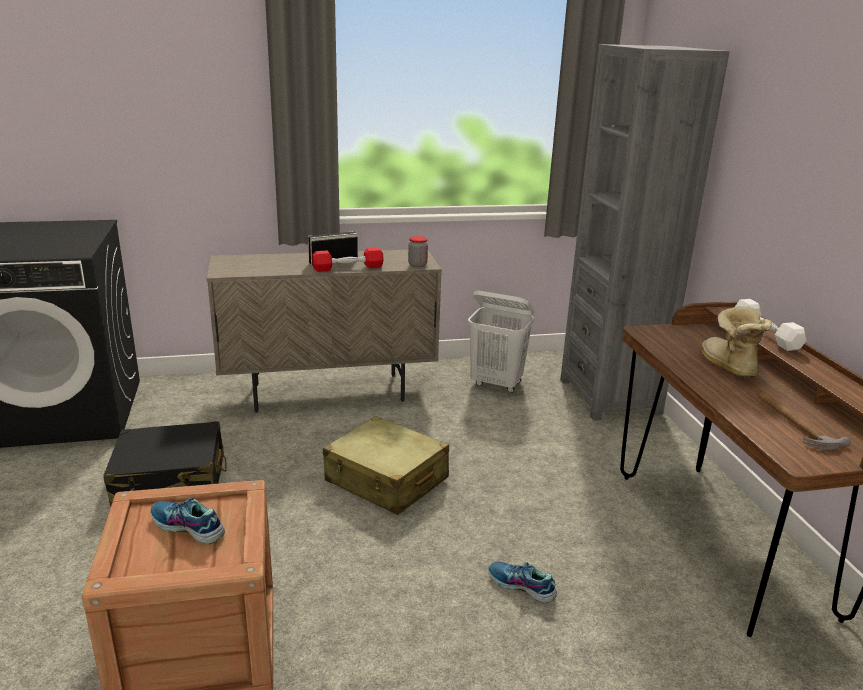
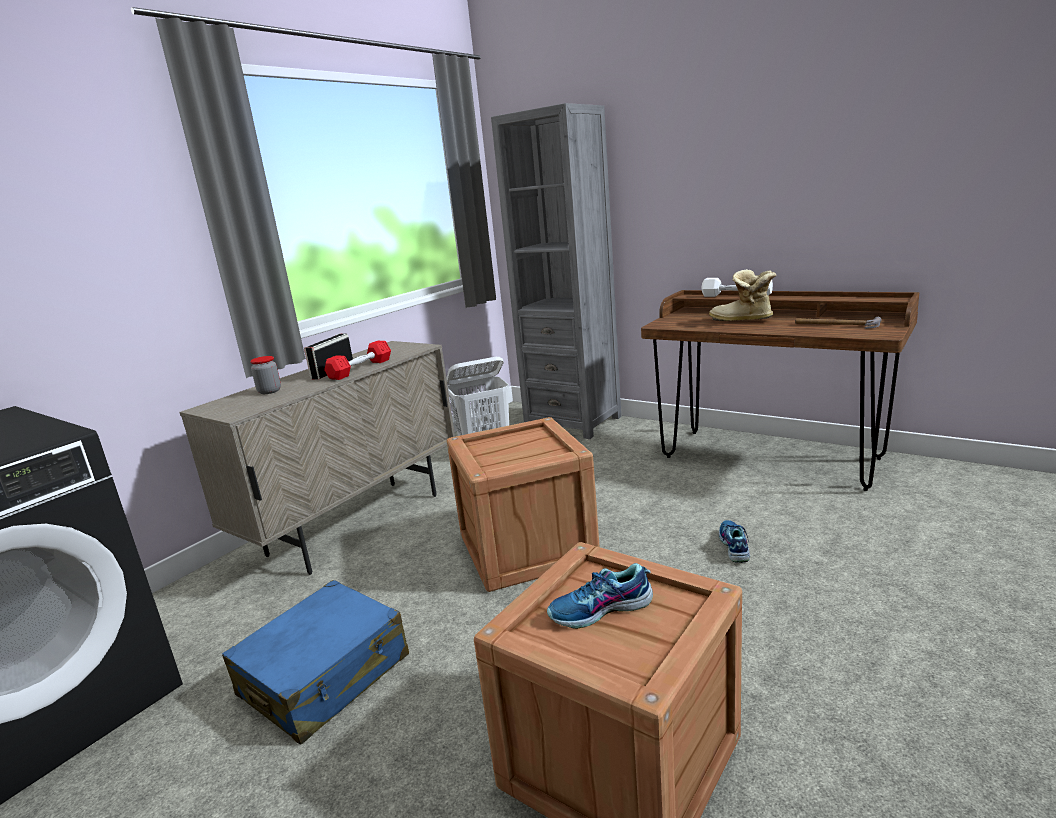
camera: 40 degrees left, 5 degrees down
black suitcase [103,421,227,507] -> blue suitcase [222,580,409,744]
beige suitcase [323,416,449,515] -> crate [447,417,600,592]
jar [408,236,428,267] -> jar moved to [250,356,281,394]
shoe [488,562,557,603] -> shoe turned 105 degrees clockwise [719,520,750,563]

